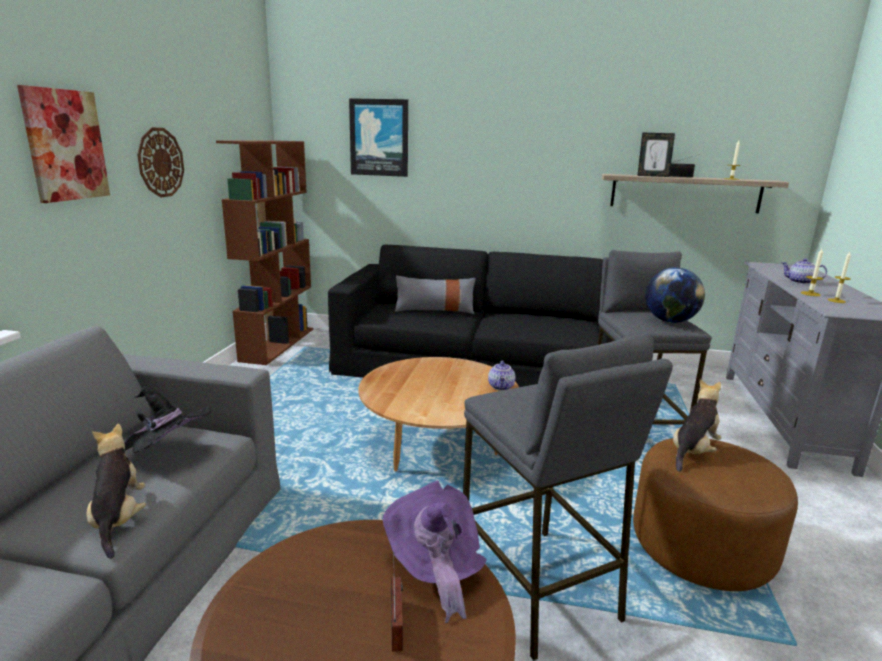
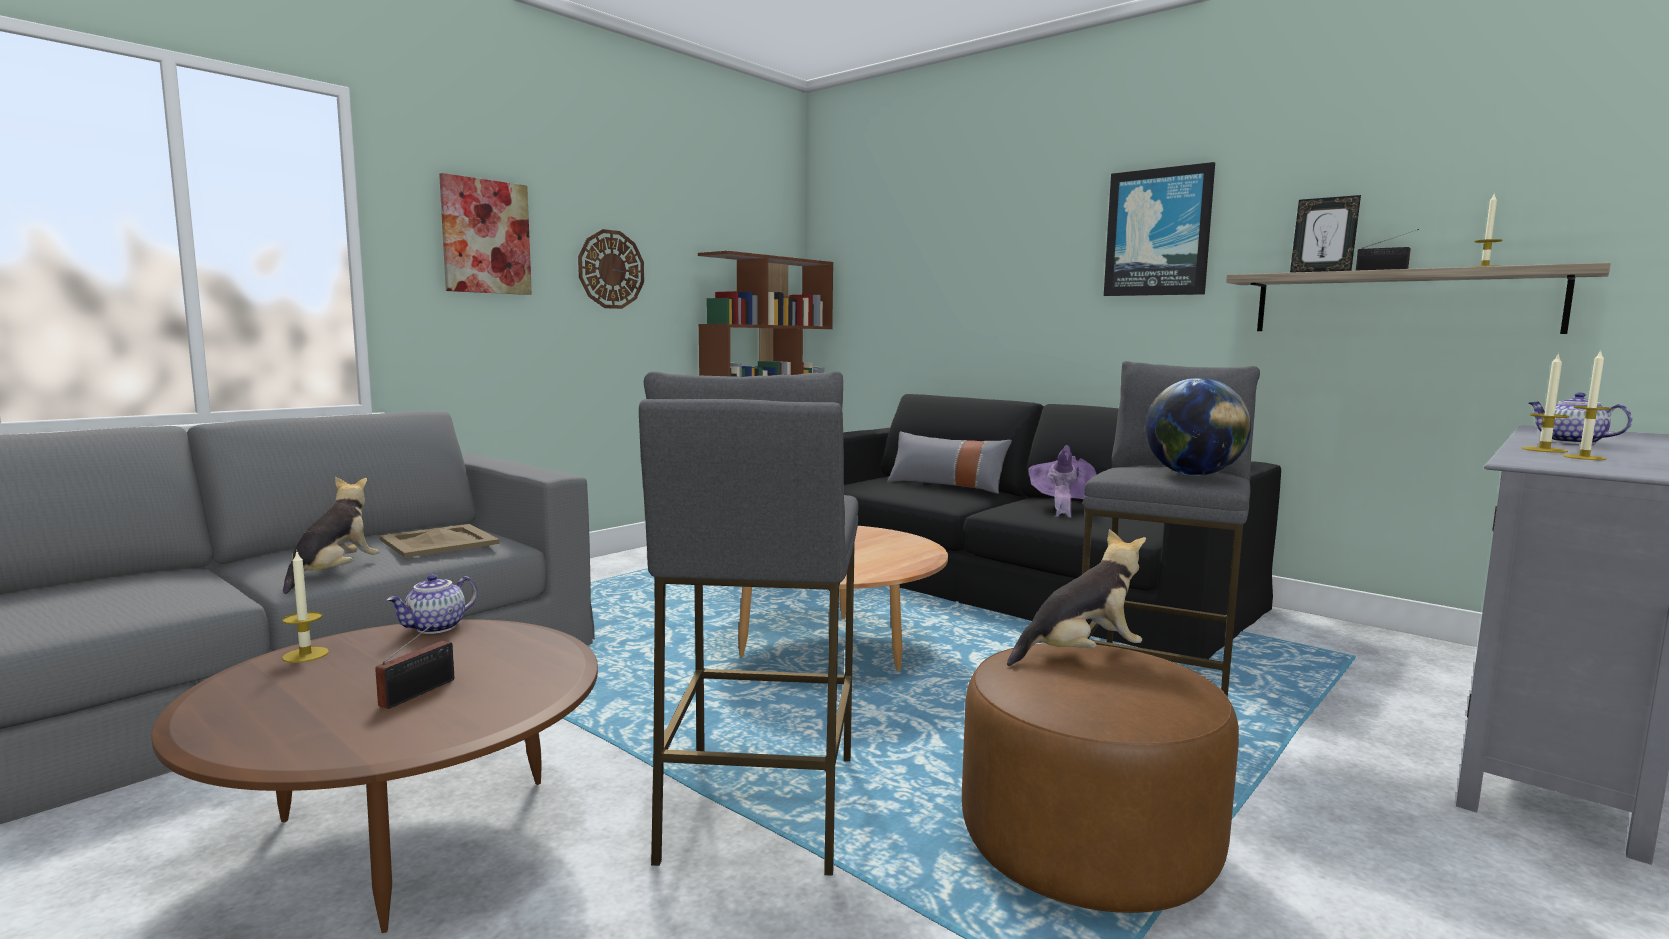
camera: 30 degrees right, 10 degrees down
black hat [124,386,211,453] -> beige tray [379,524,500,558]
picture [349,98,408,177] -> picture moved to [1104,162,1215,296]
purple hat [383,481,487,623] -> purple hat moved to [1028,445,1097,518]
teapot [488,360,515,391] -> teapot moved to [386,574,478,634]
none -> candle [282,550,329,663]

